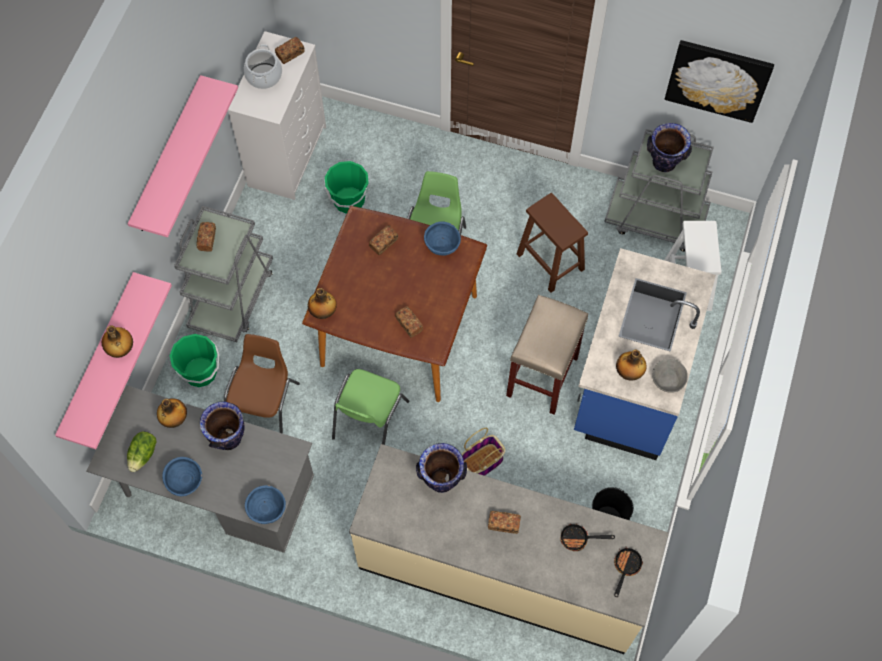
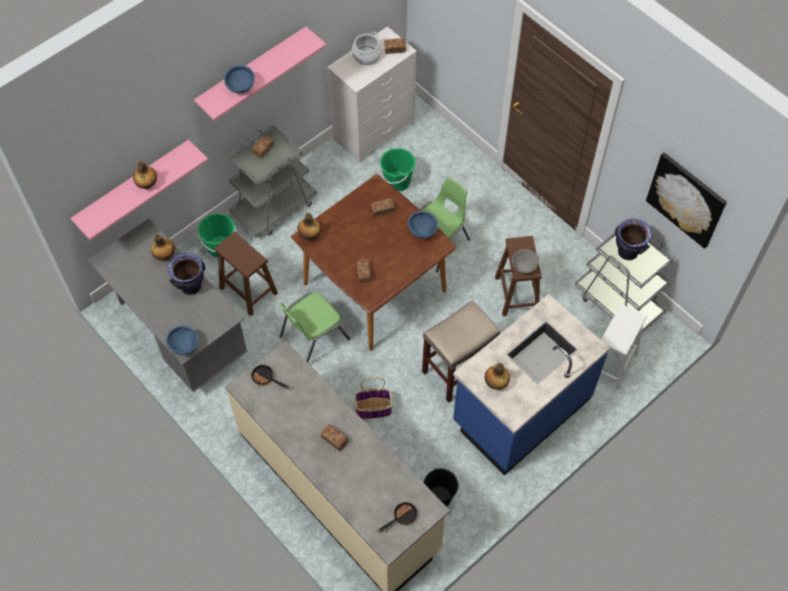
camera: 30 degrees right, 5 degrees down
lettuce [127,431,157,472] -> none
blue bowl [162,457,202,496] -> blue bowl moved to [224,65,255,94]
brown chair [224,334,300,434] -> brown stool [214,232,278,316]
vase [416,443,467,493] -> none
frying pan [560,524,615,551] -> frying pan moved to [251,365,289,389]
grey bowl [652,359,688,393] -> grey bowl moved to [512,249,539,274]

